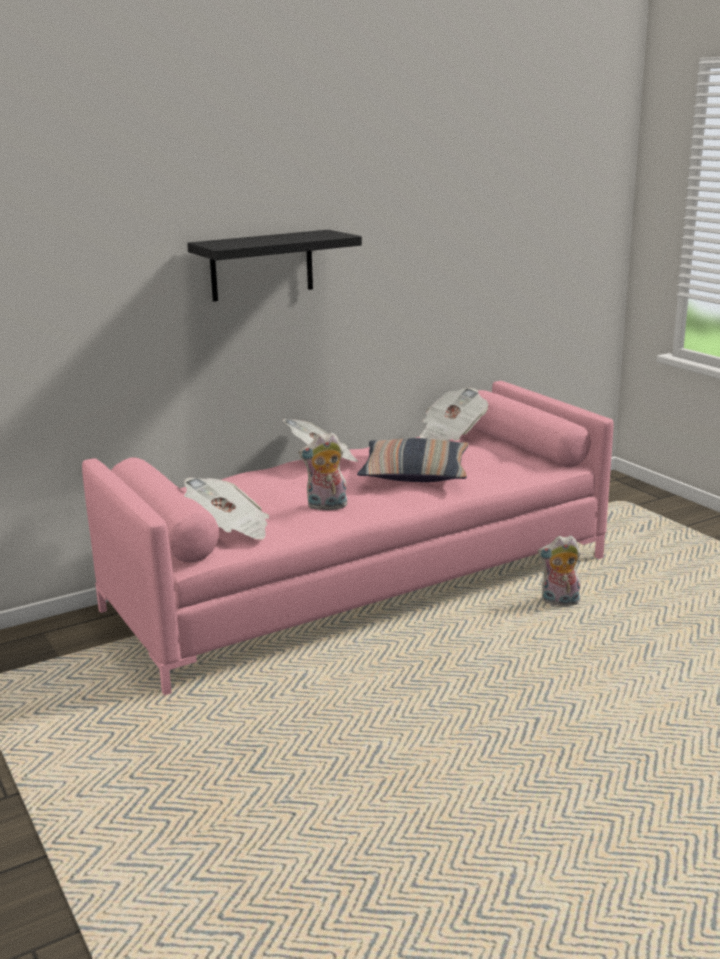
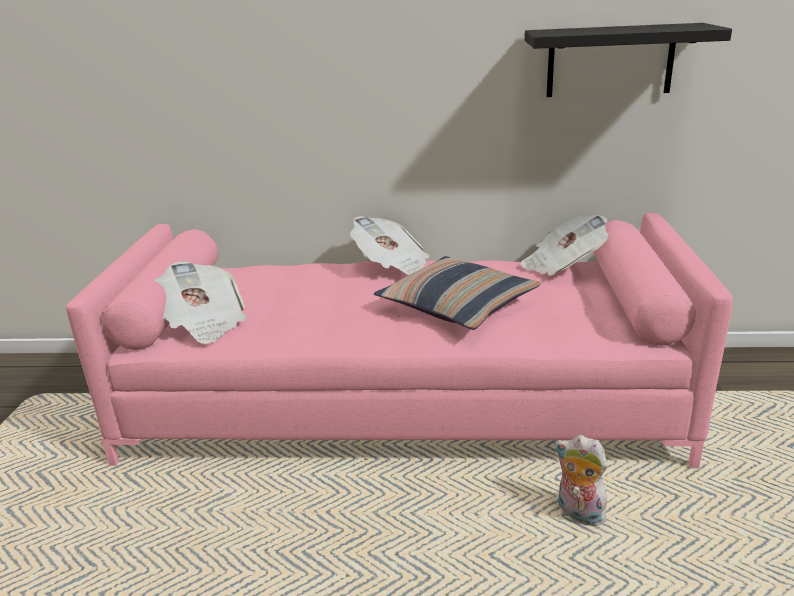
camera: 35 degrees right, 5 degrees up
black shelf [187,230,362,302] -> black shelf moved to [525,23,732,97]
plush toy [299,432,347,510] -> none

